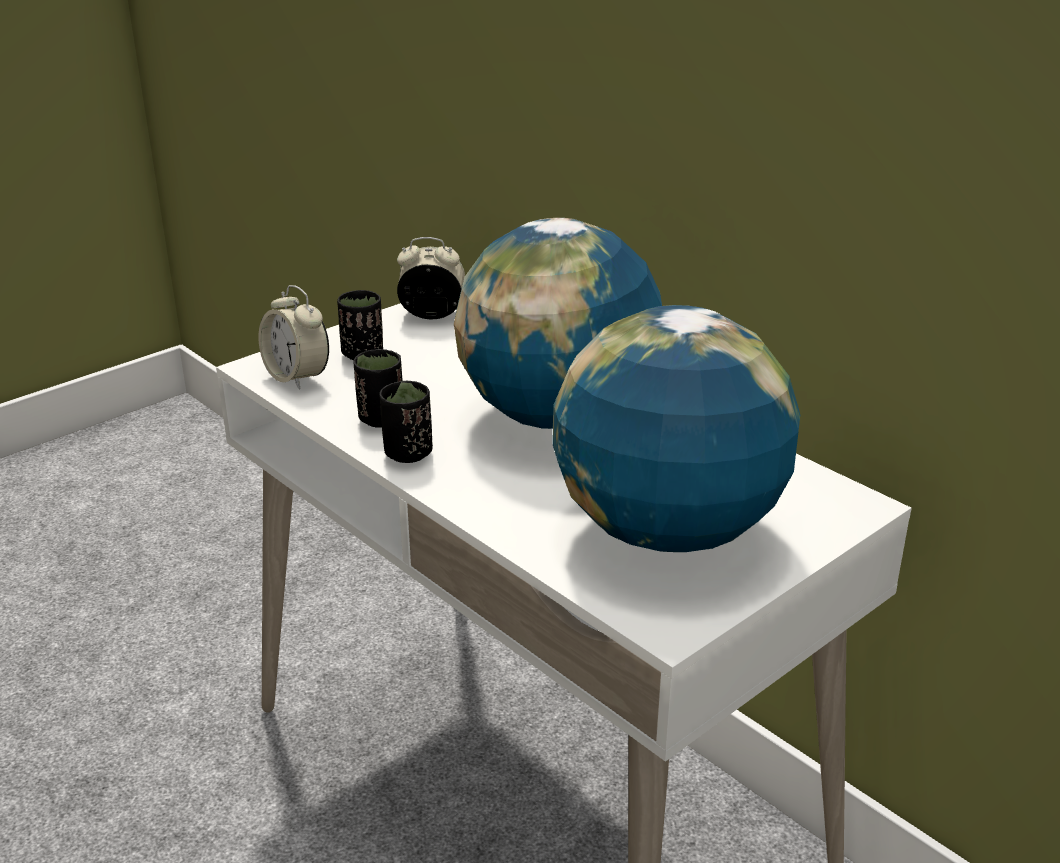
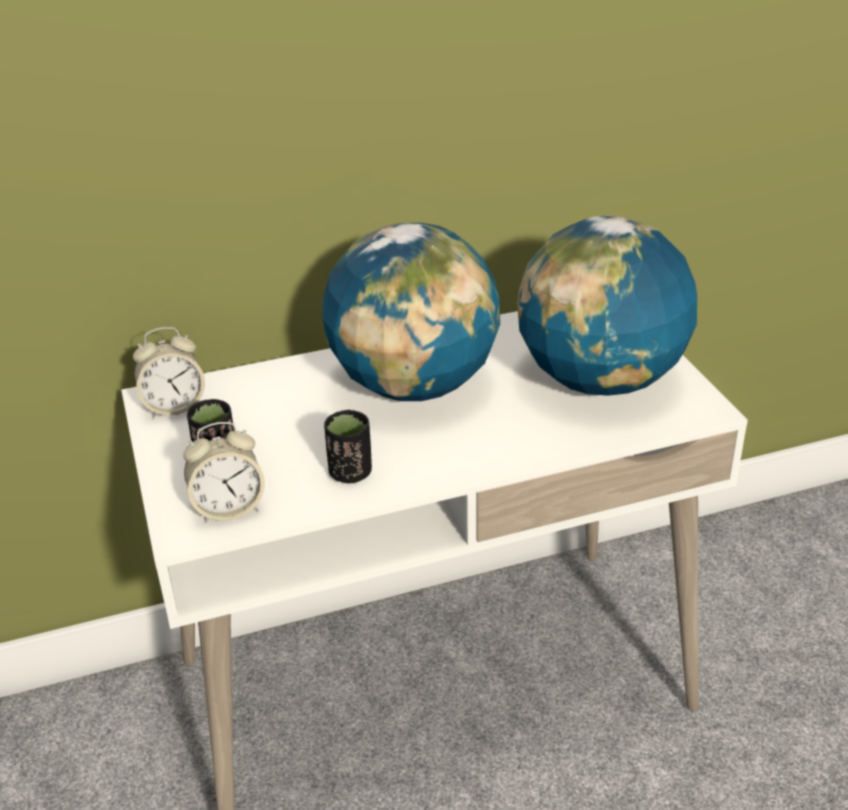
camera: 65 degrees left, 5 degrees up
black cup [379,381,433,463] -> none
alarm clock [397,237,465,320] -> alarm clock turned 135 degrees counterclockwise [133,327,205,418]

